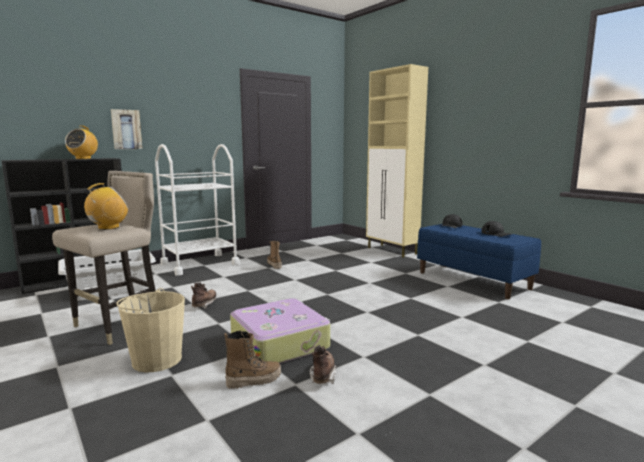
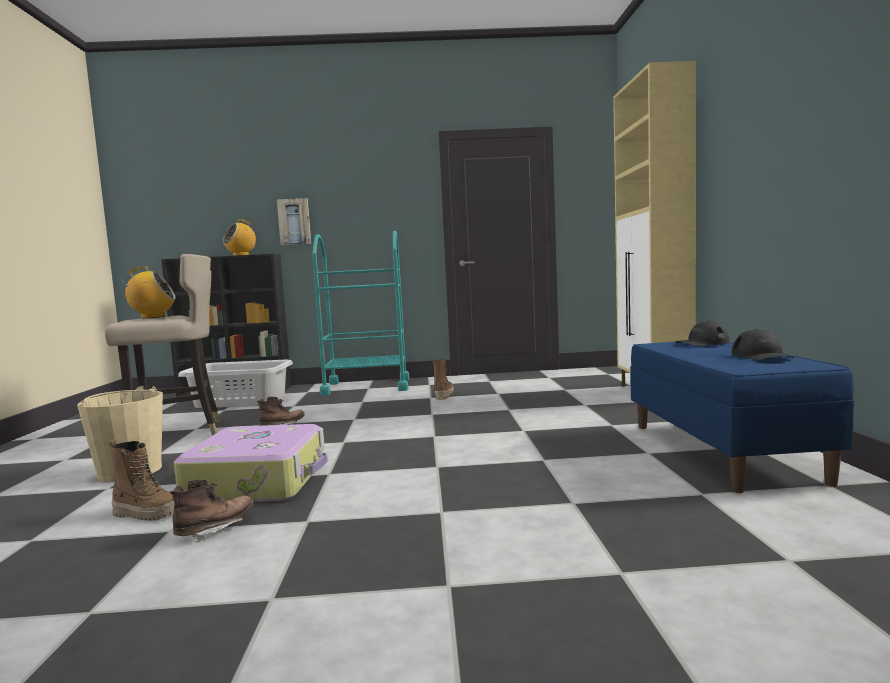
camera: 35 degrees right, 5 degrees down
white cart [155,144,240,276] -> turquoise cart [312,231,409,396]

